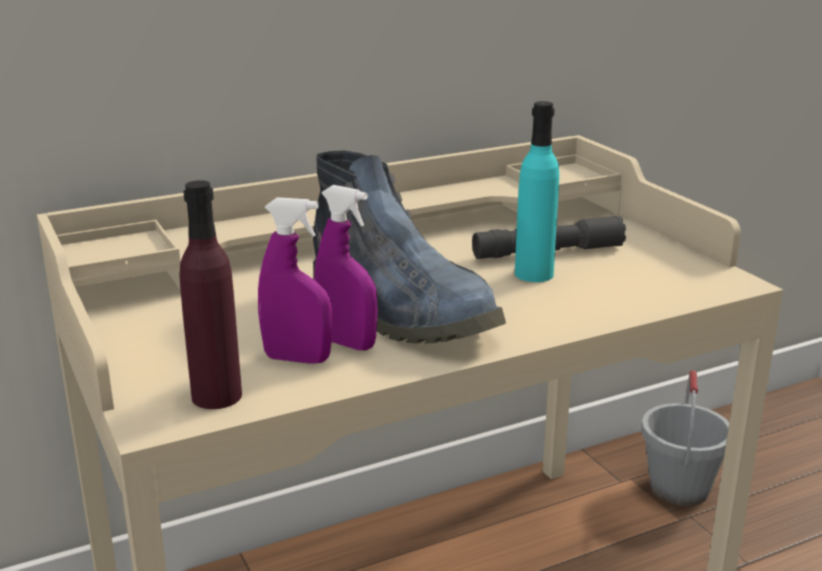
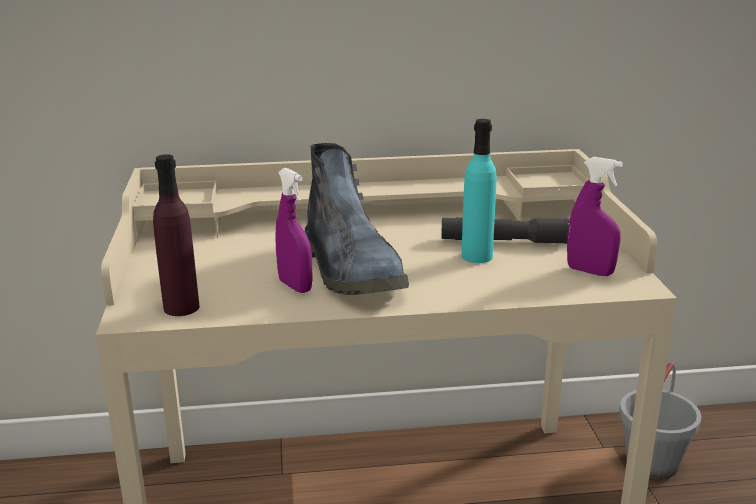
camera: 20 degrees right, 0 degrees up
purple spray bottle [258,197,332,364] -> purple spray bottle moved to [567,157,623,276]

